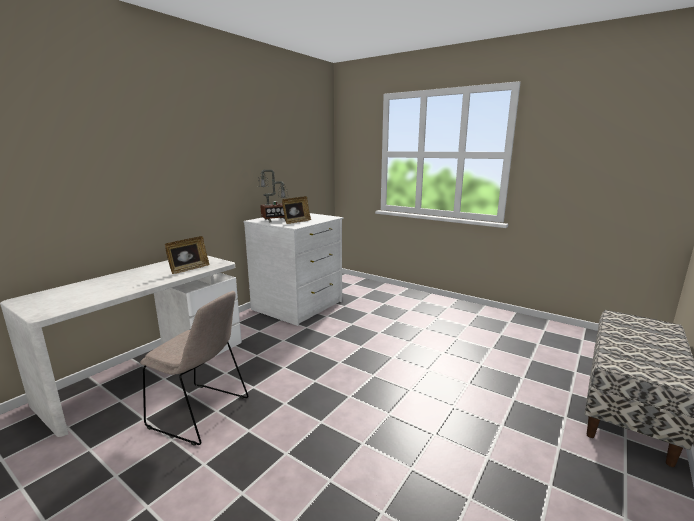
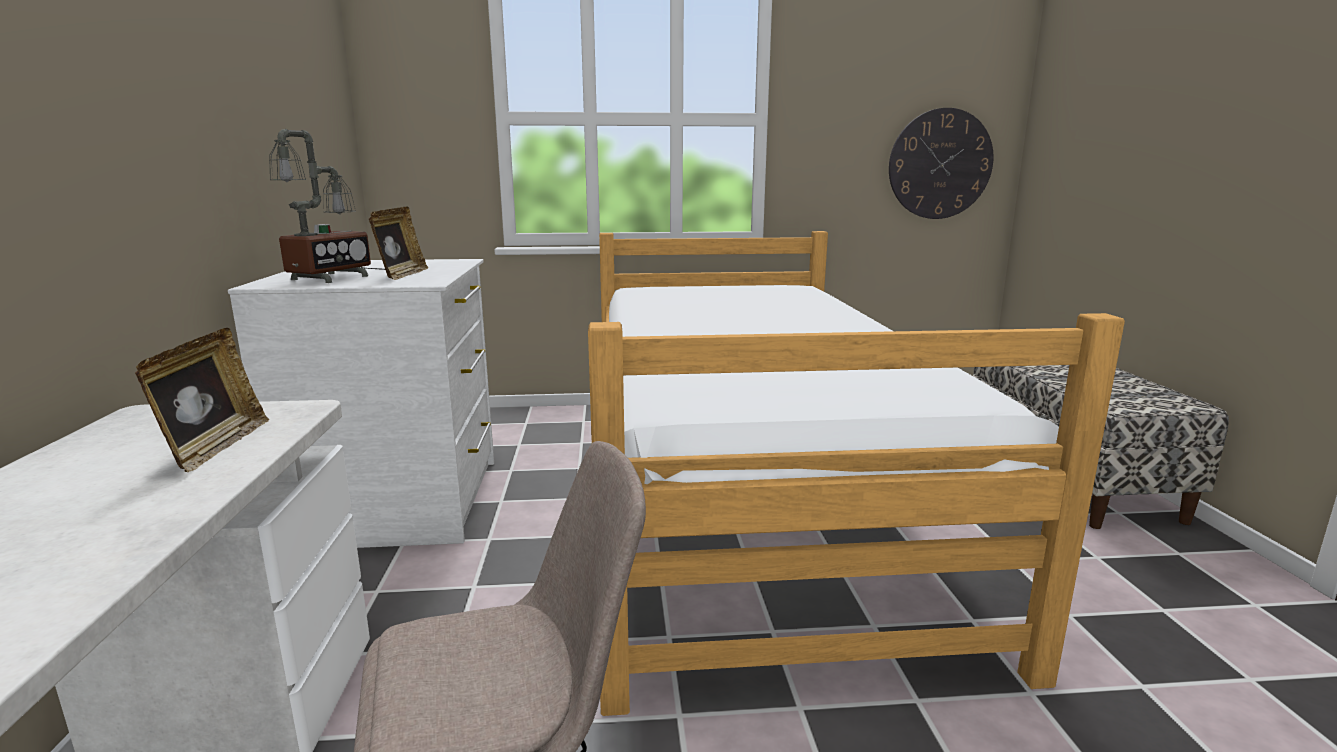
camera: 40 degrees left, 0 degrees up
none -> bed [588,231,1125,716]
none -> wall clock [889,108,993,219]

